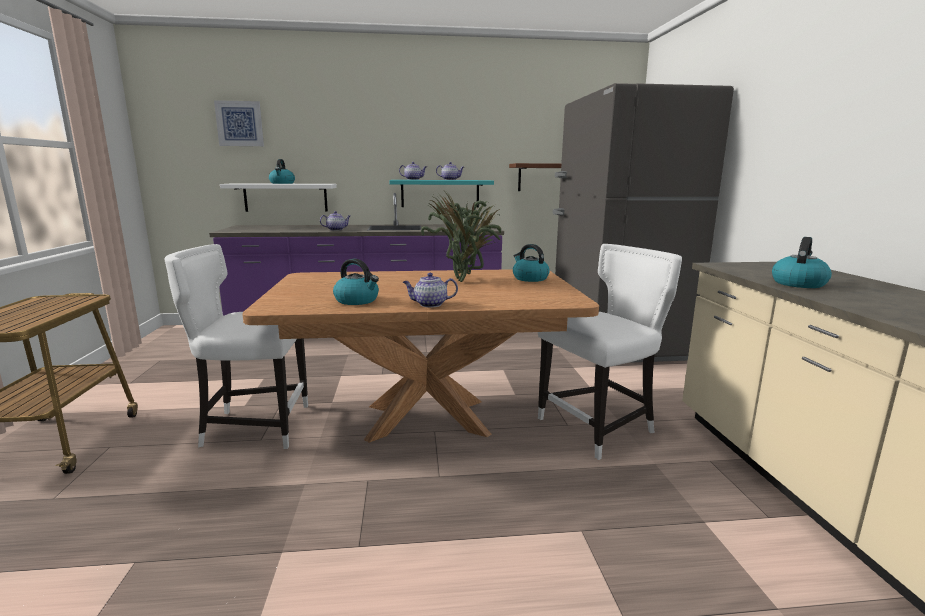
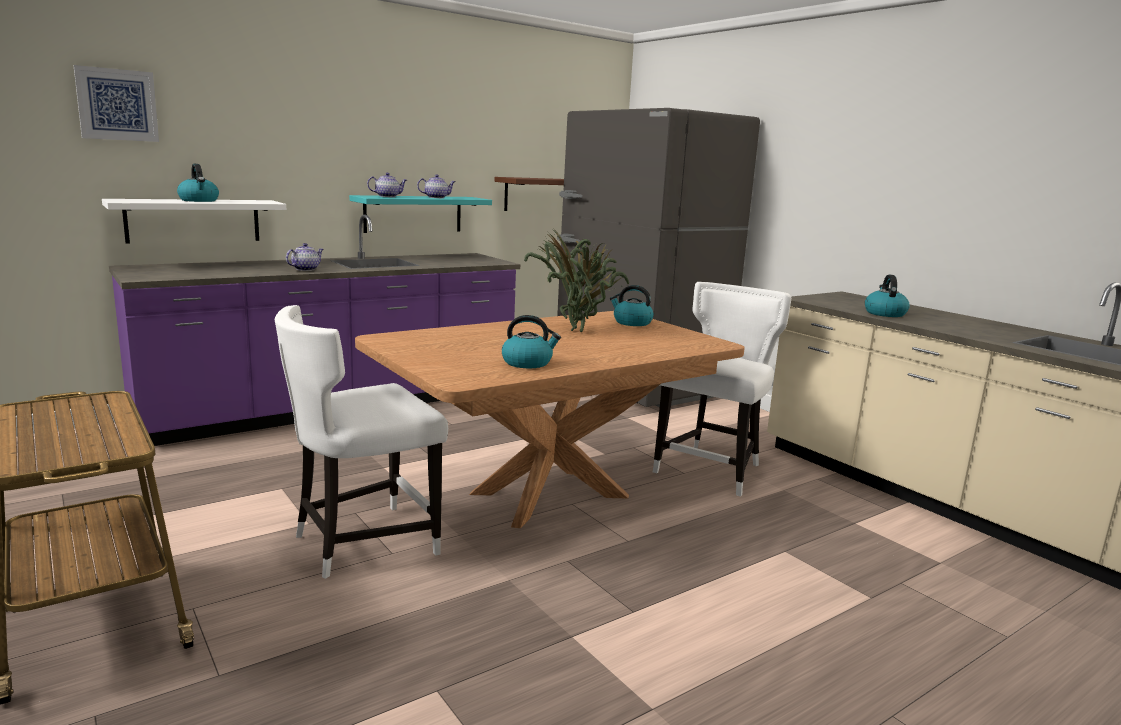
camera: 30 degrees left, 0 degrees up
teapot [403,273,458,308] -> none

